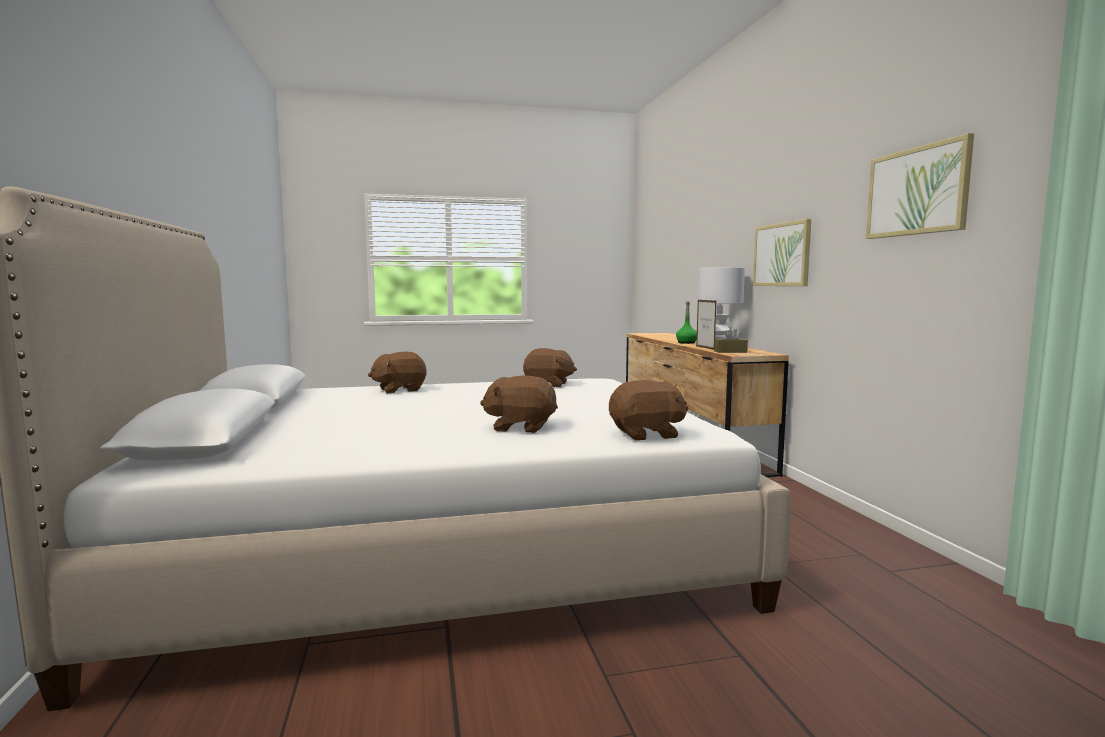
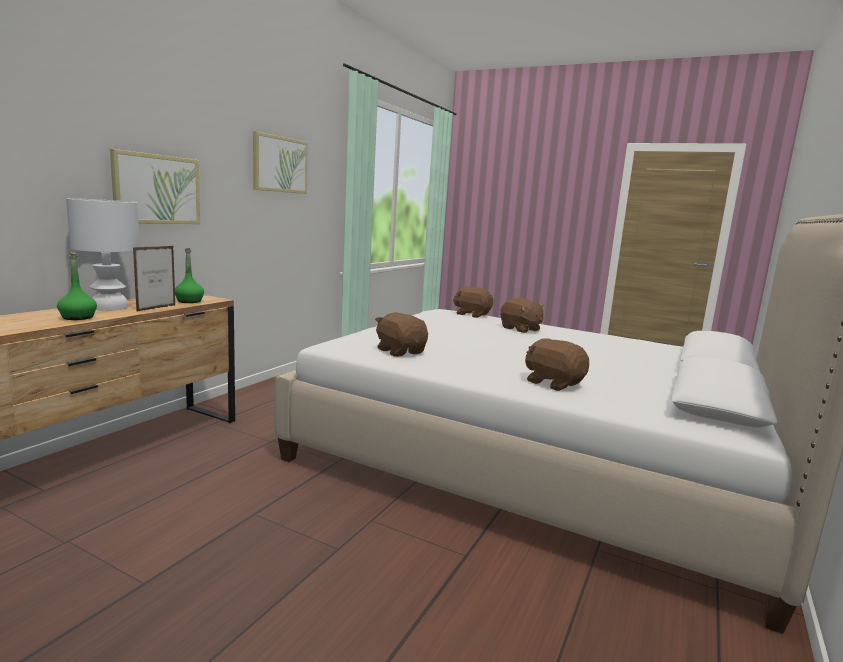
camera: 140 degrees left, 5 degrees up
brown plush toy [368,352,427,393] -> brown plush toy turned 150 degrees counterclockwise [525,338,589,391]
brown tissue box [714,327,748,353] -> green bottle [175,248,204,303]

